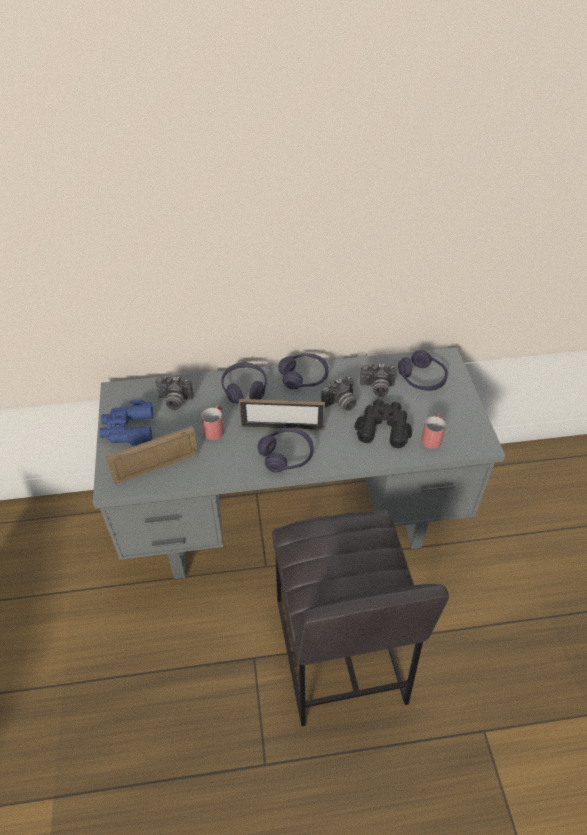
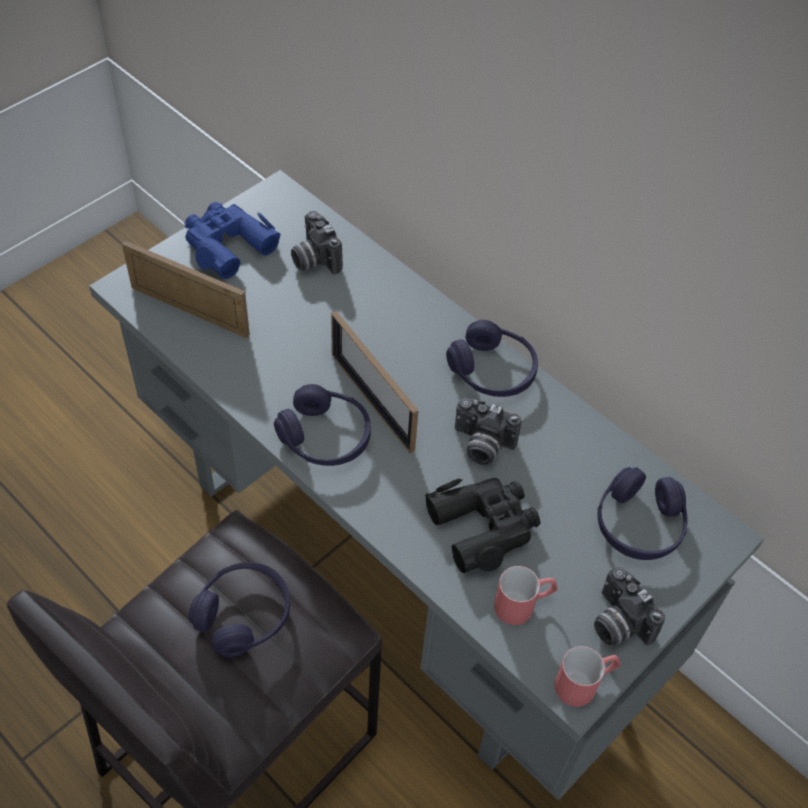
camera: 50 degrees right, 5 degrees up
red mug [201,405,224,440] -> red mug moved to [555,646,620,707]
purple headphones [221,362,267,404] -> purple headphones moved to [188,562,290,657]
camera [360,364,397,397] -> camera moved to [594,567,665,645]

